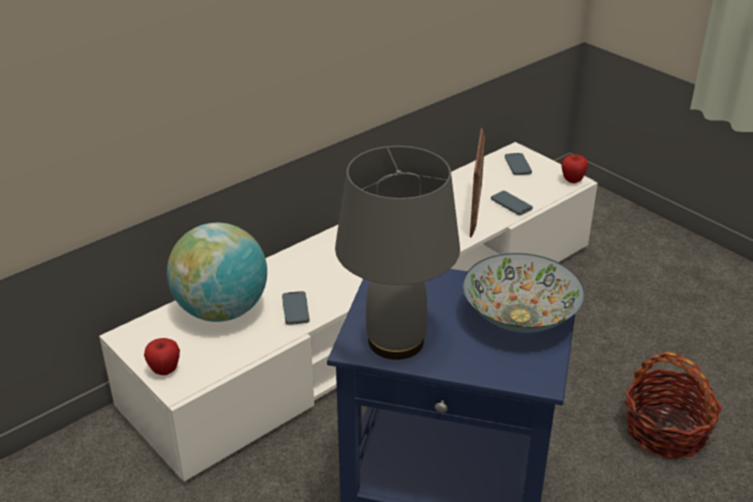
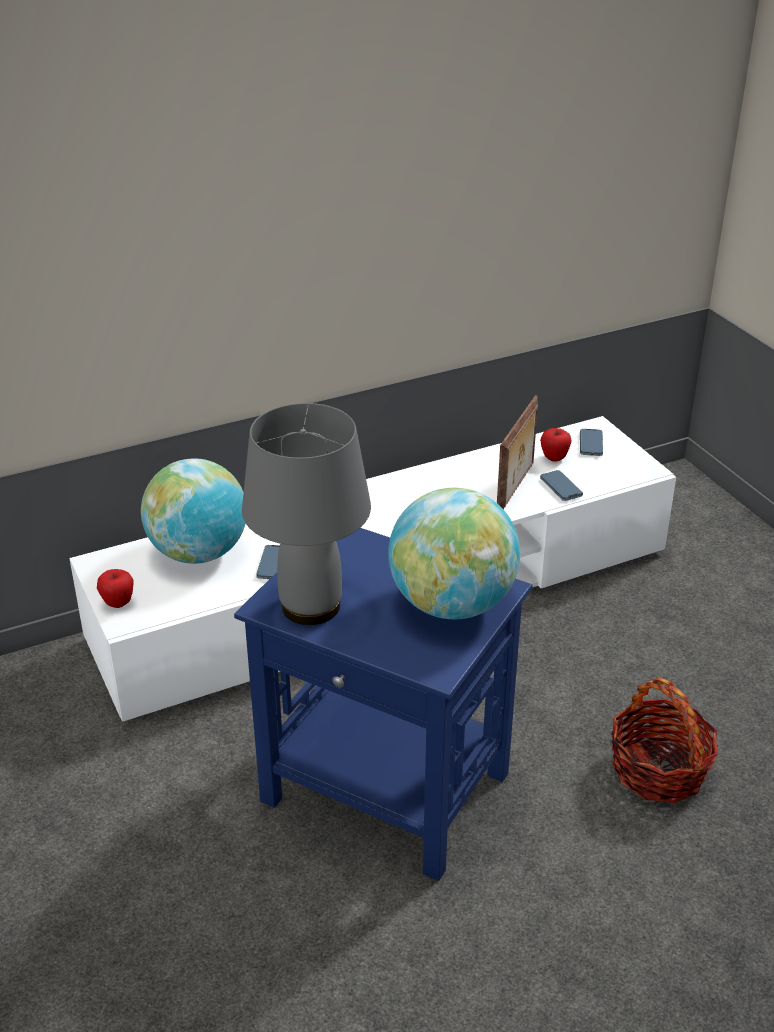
camera: 15 degrees right, 0 degrees up
bowl [463,253,585,333] -> globe [388,488,520,619]
apple [561,154,588,183] -> apple moved to [540,428,572,462]

